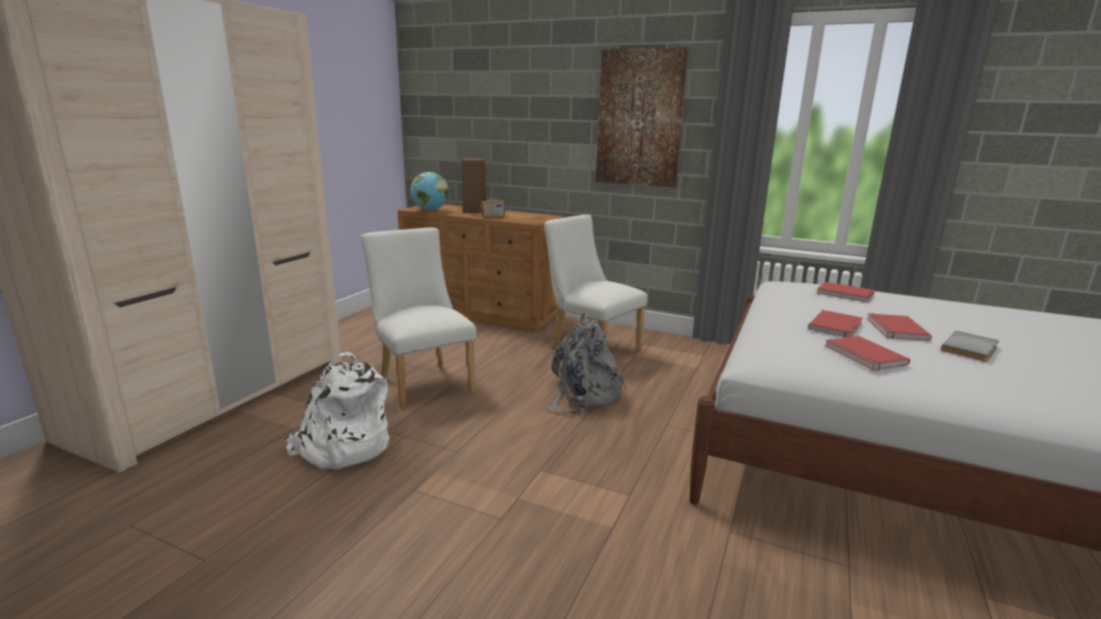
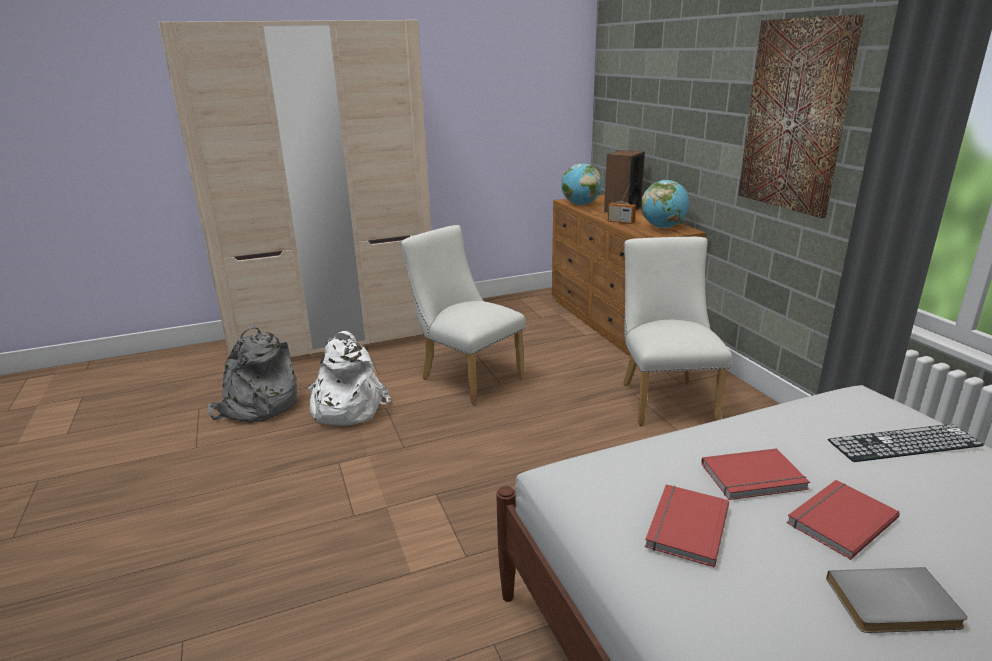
camera: 45 degrees right, 5 degrees up
white chair [361,228,476,410] -> white chair turned 60 degrees counterclockwise [401,225,525,405]
grey backpack [546,313,627,415] -> grey backpack moved to [208,325,297,423]
red book [817,282,875,303] -> keyboard [828,424,984,462]
none -> globe [641,180,689,228]

